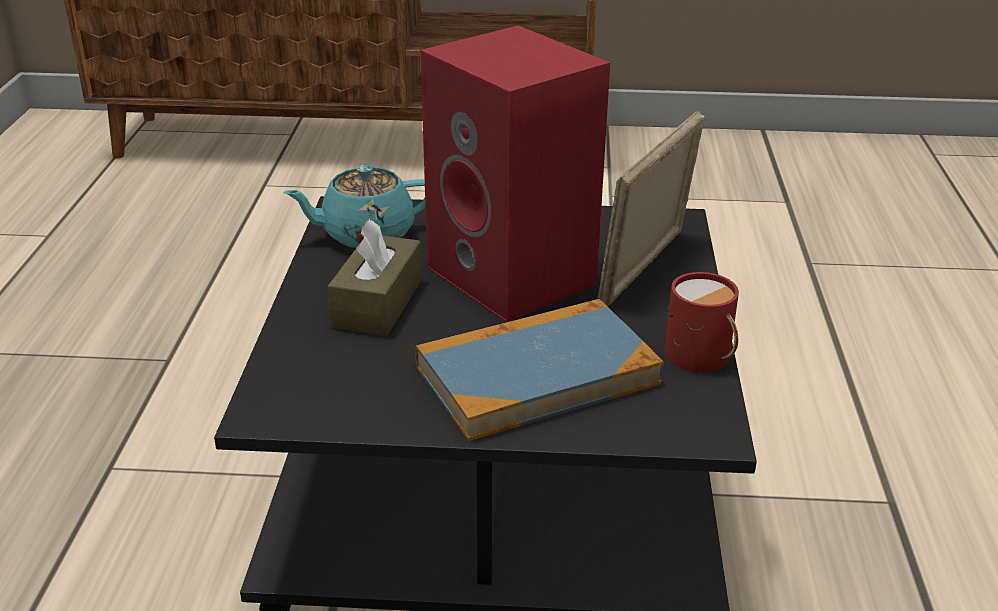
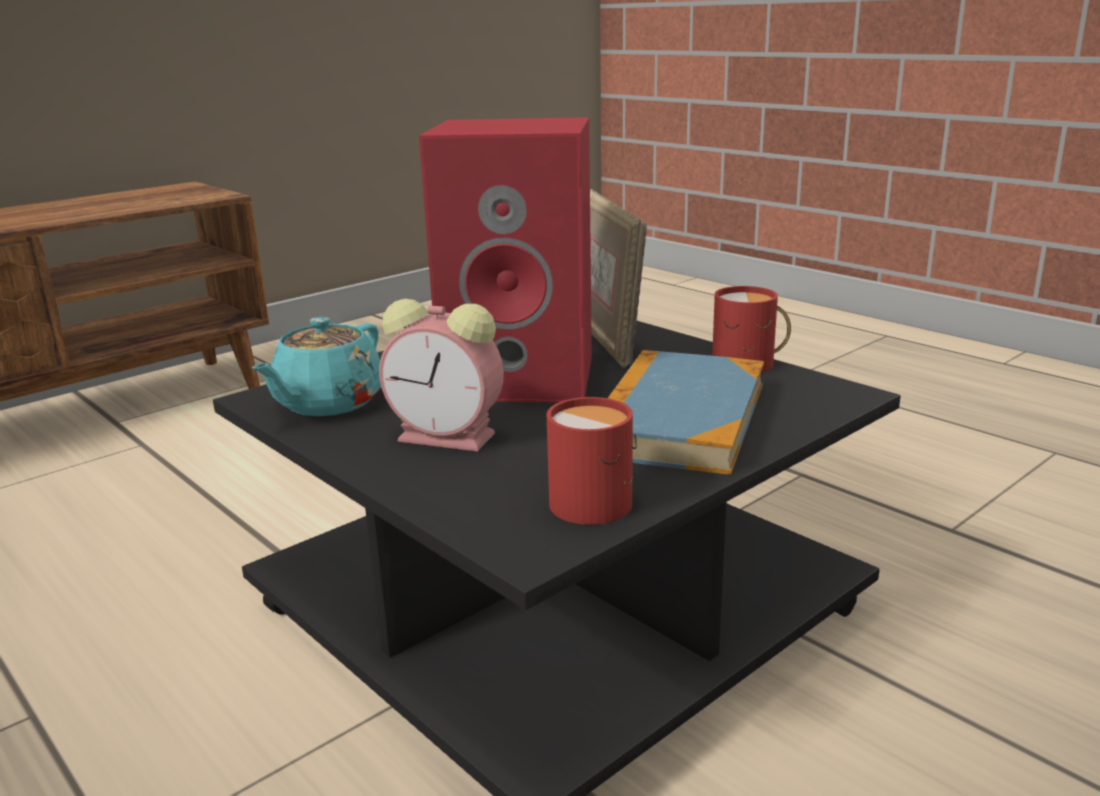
camera: 45 degrees left, 10 degrees down
brown tissue box [327,219,422,336] -> alarm clock [379,299,504,451]
none -> red mug [547,397,637,525]

